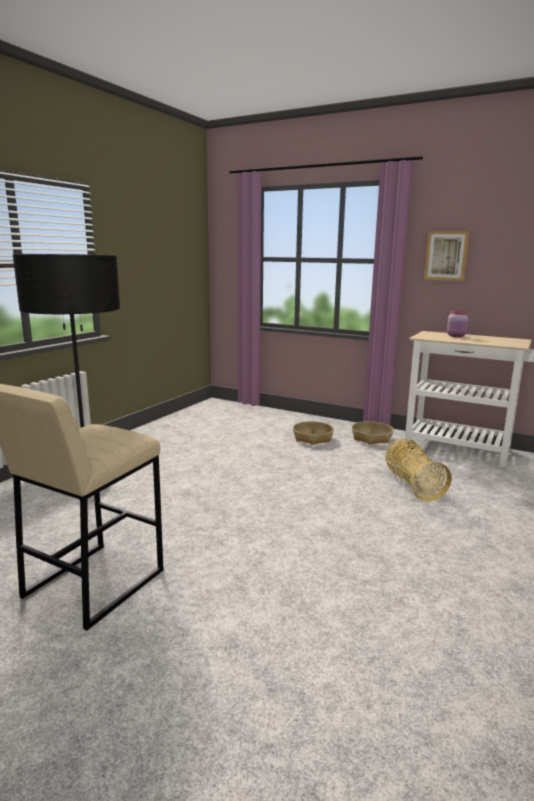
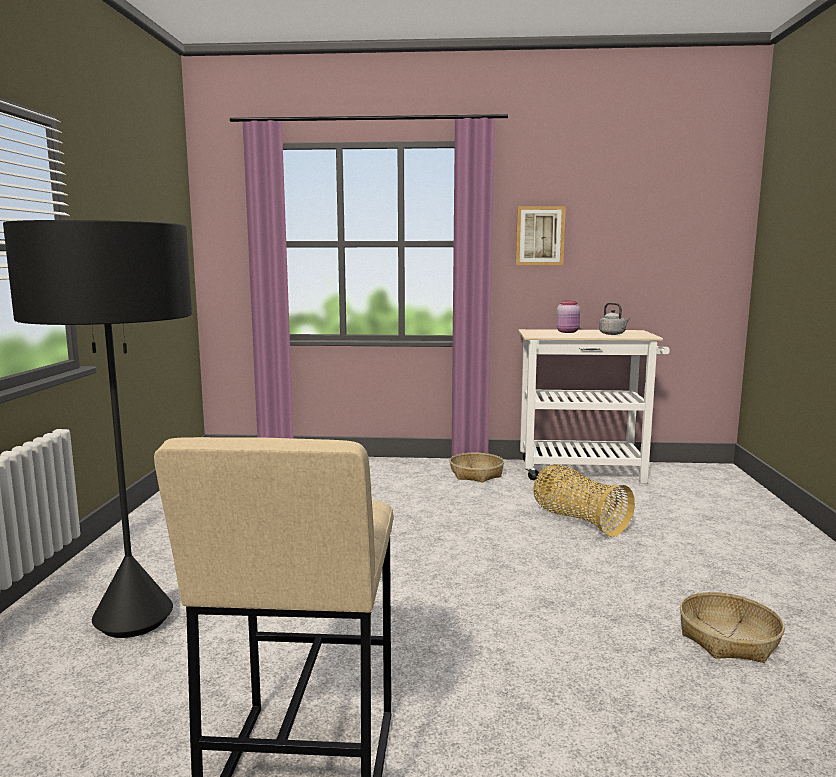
camera: 25 degrees left, 5 degrees down
basket [293,421,334,445] -> basket moved to [680,592,785,663]
none -> grey kettle [599,302,630,335]

